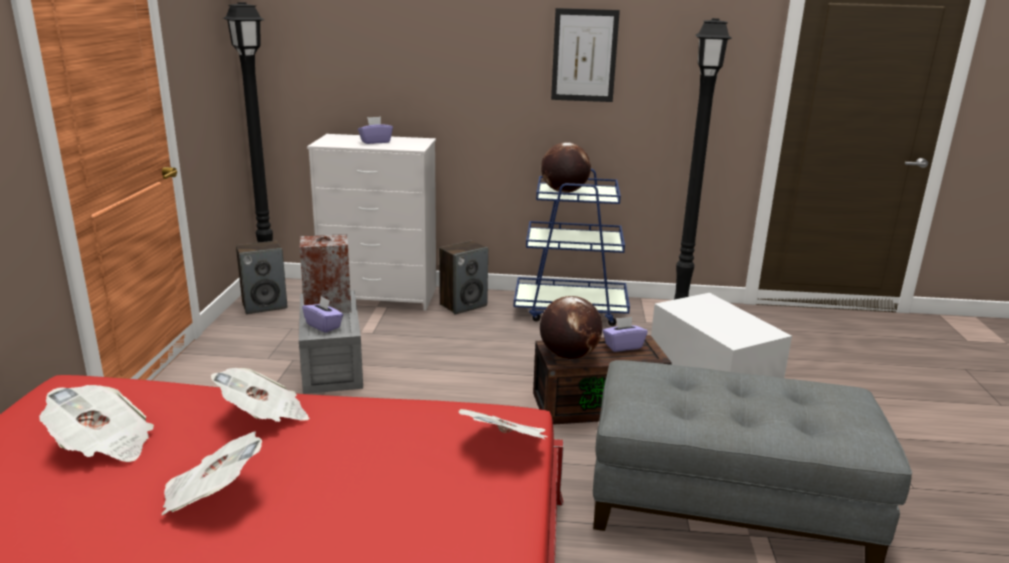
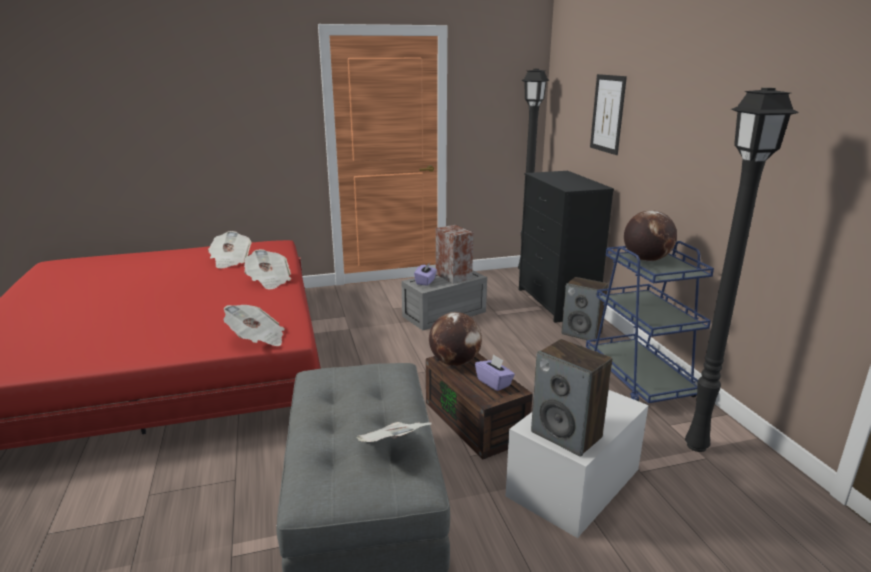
camera: 70 degrees right, 0 degrees up
newspaper [161,431,262,516] -> newspaper moved to [356,422,431,442]
speaker [236,241,287,314] -> speaker moved to [531,339,612,457]
white dresser [307,134,436,311] -> black dresser [519,171,614,323]
purple tissue box [358,117,393,144] -> none
picture [551,8,620,102] -> picture moved to [590,74,627,155]

